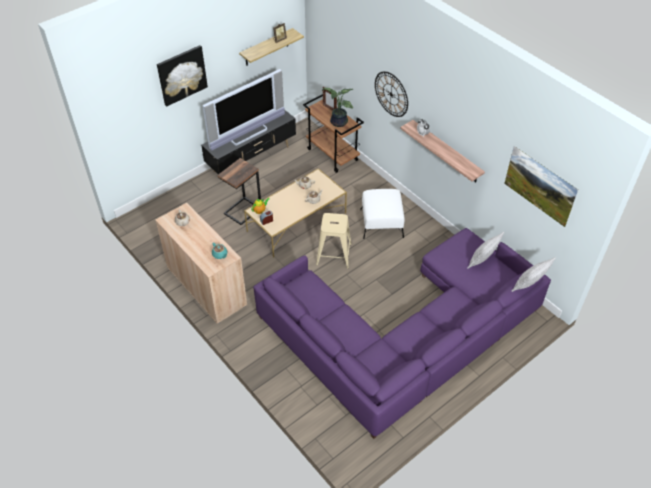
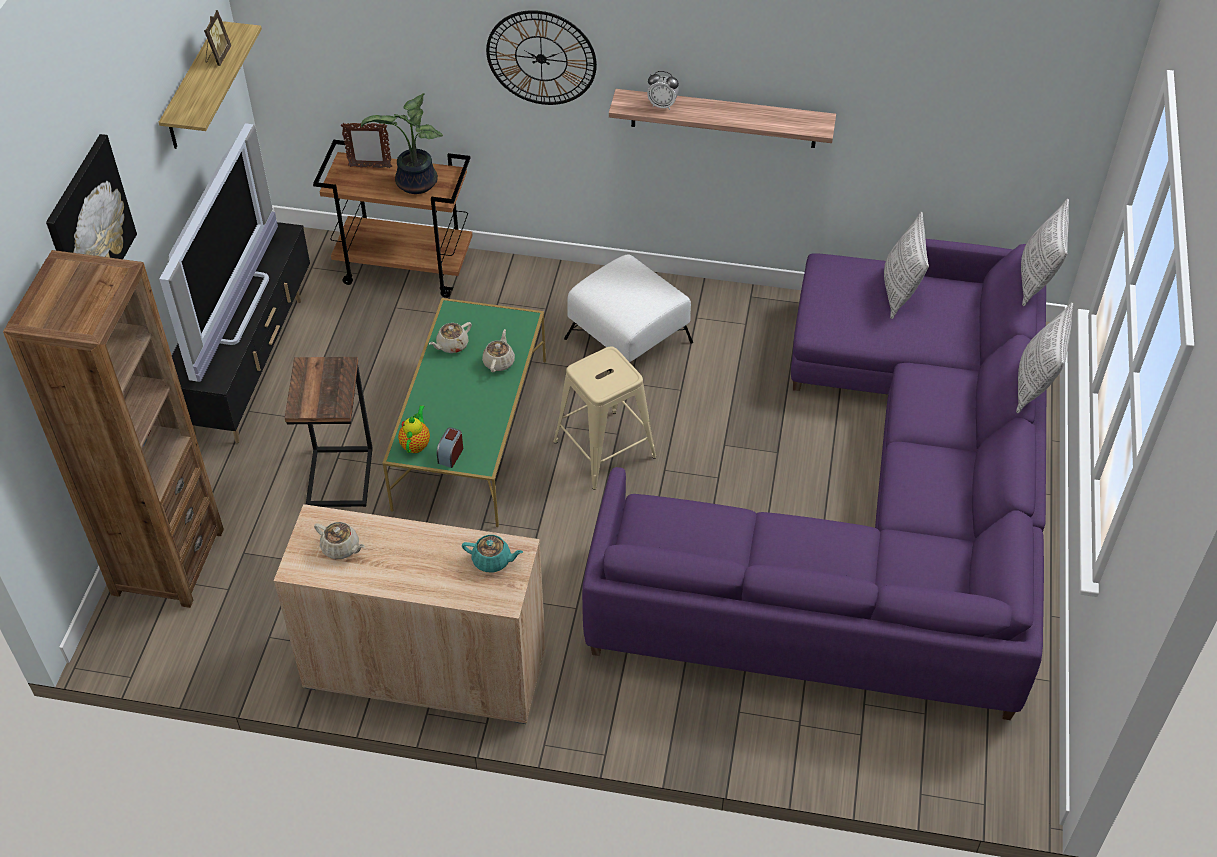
camera: 40 degrees left, 0 degrees up
beige coffee table [244,168,347,258] -> green coffee table [382,298,546,527]
picture [504,146,578,227] -> none
none -> brown bookcase [3,250,224,608]
none -> pillow [1016,302,1073,413]

